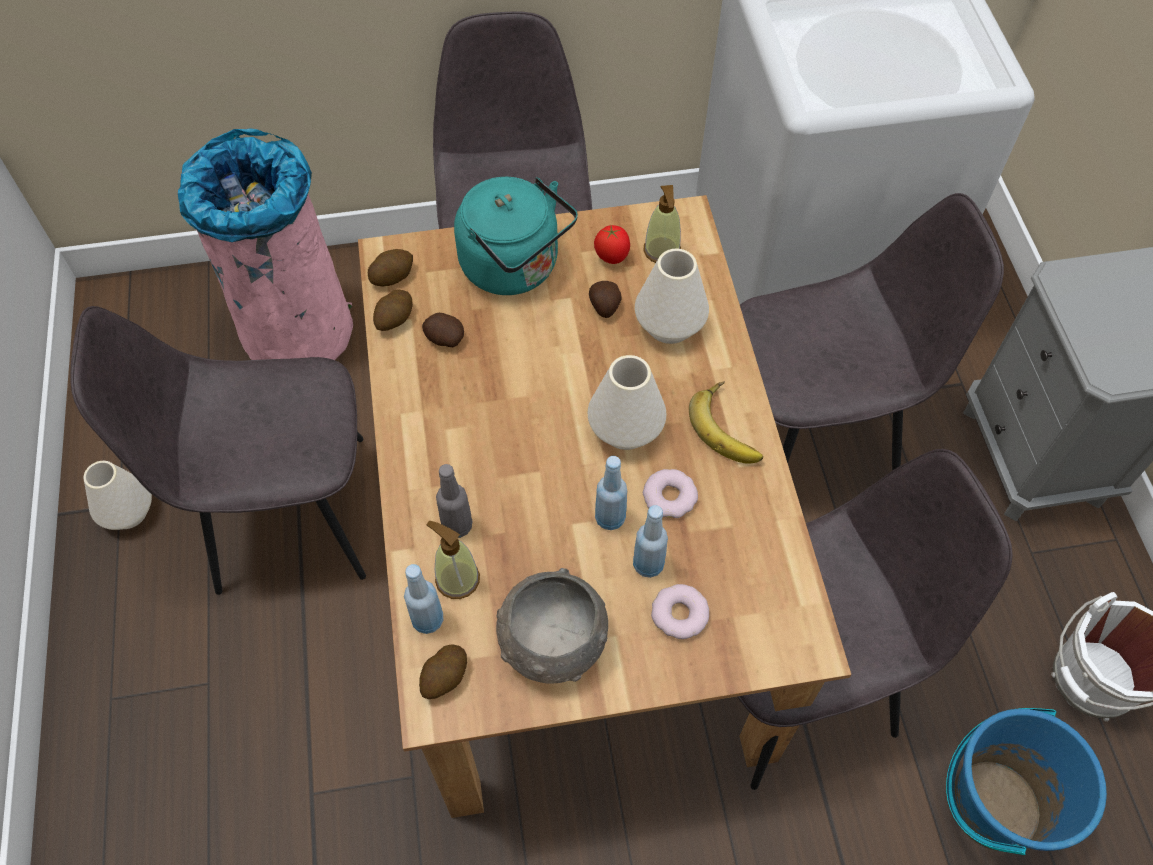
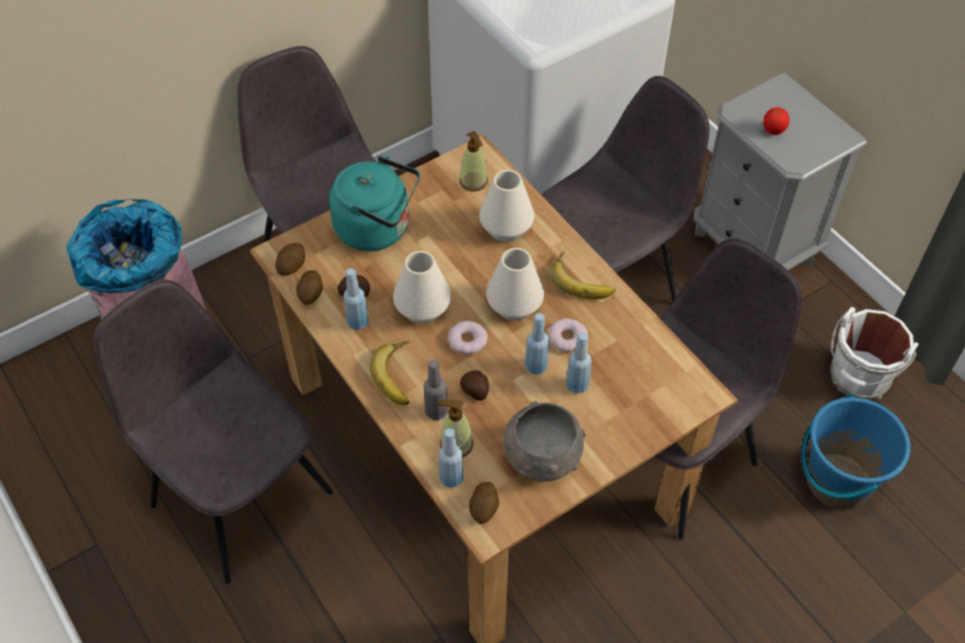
camera: 25 degrees left, 5 degrees down
grey chair [70,306,366,595] -> grey chair turned 75 degrees clockwise [93,279,333,584]
white vase [84,461,152,530] -> white vase moved to [393,251,451,324]
potato [589,281,622,318] -> potato moved to [460,370,489,401]
tomato [594,225,630,264] -> tomato moved to [764,107,789,135]
donut [651,584,709,639] -> donut moved to [448,321,488,354]
none -> blue bottle [343,268,369,330]
none -> banana [370,341,410,405]

